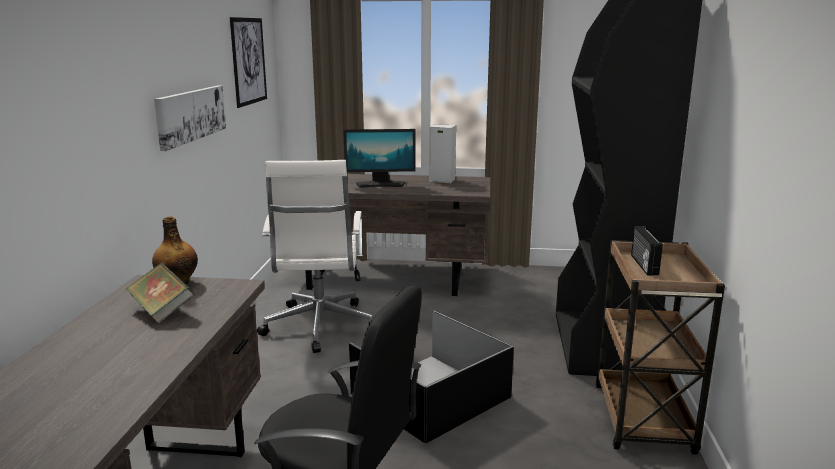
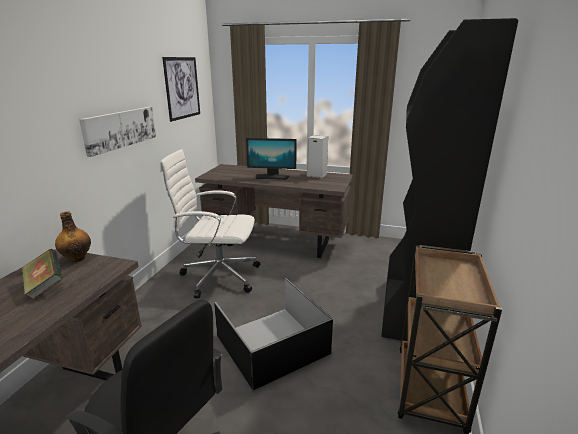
camera: 10 degrees right, 5 degrees up
white office chair [257,160,373,353] -> white office chair turned 90 degrees clockwise [159,149,260,298]
radio [631,226,663,276] -> none

